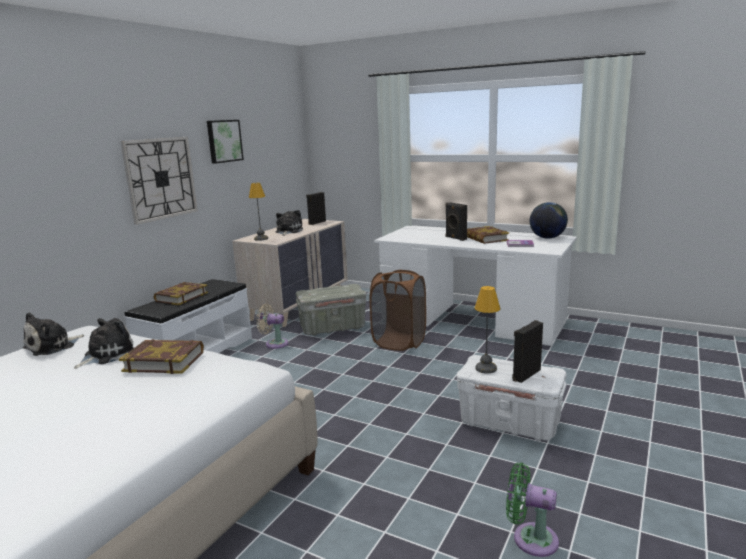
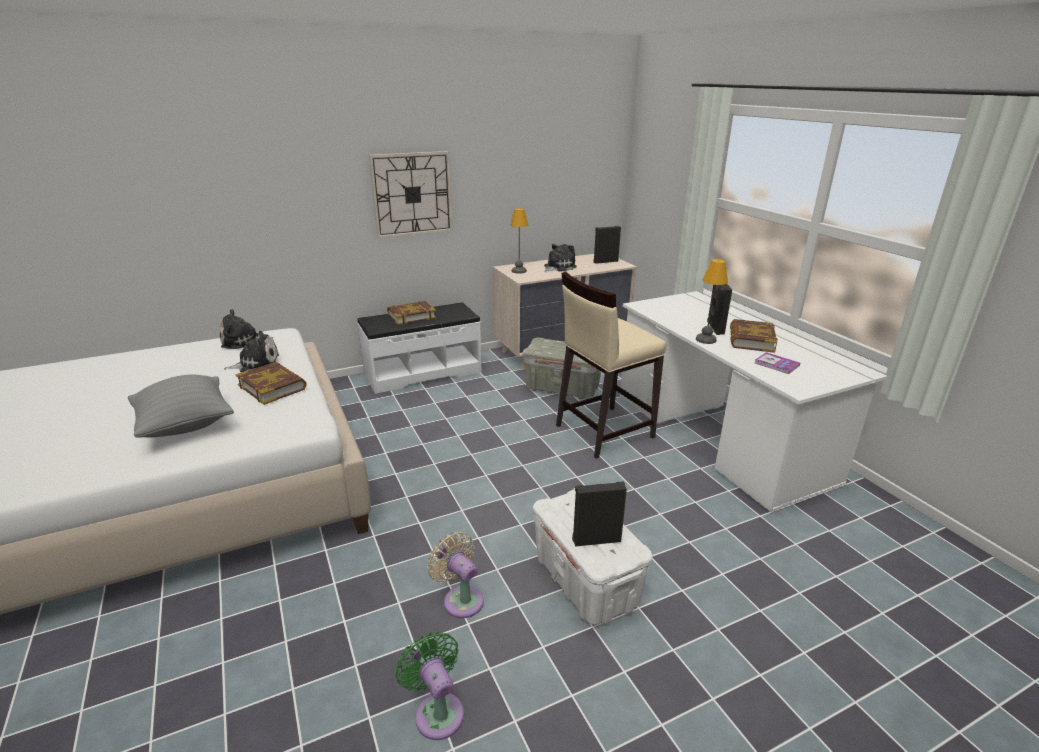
camera: 35 degrees right, 10 degrees up
picture [207,120,244,164] -> none
beige fan [256,304,289,349] -> beige fan moved to [427,532,484,618]
brown laundry basket [370,270,426,351] -> beige stool [556,271,666,459]
table lamp [474,286,500,374] -> table lamp moved to [696,259,728,344]
globe [530,202,568,239] -> none
none -> grey pillow [128,375,234,438]

